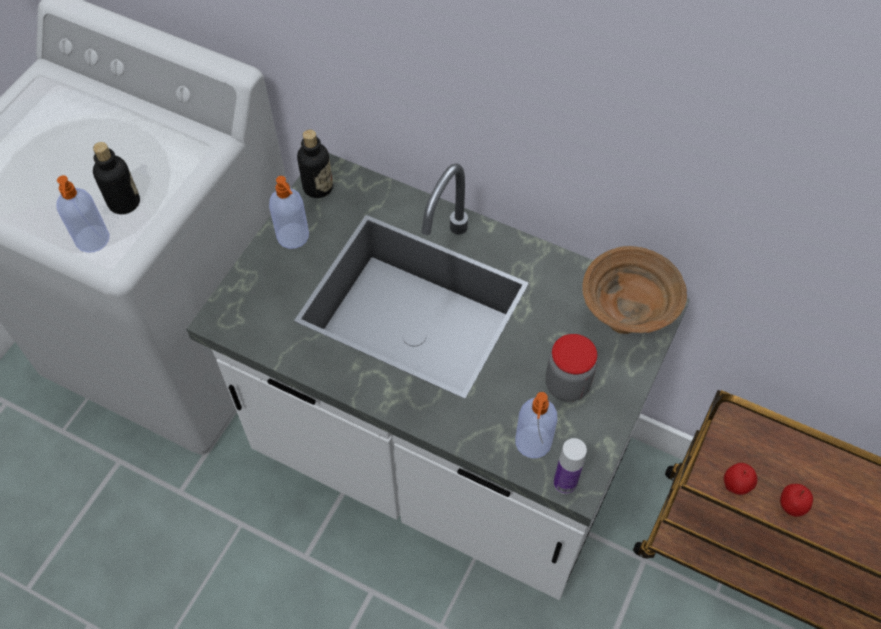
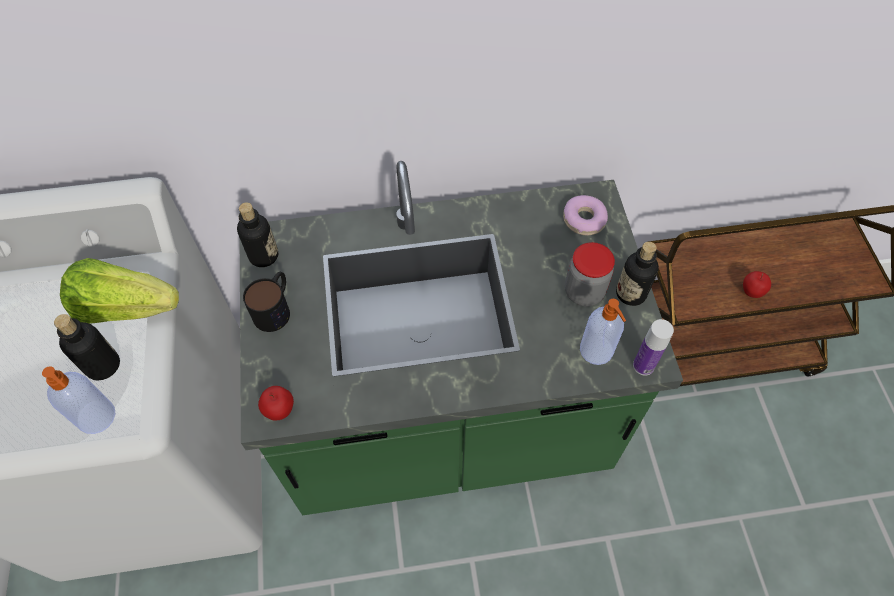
camera: 35 degrees left, 0 degrees up
white counter [186,153,690,600] -> green counter [240,161,683,515]
soap dispenser [269,176,309,249] -> mug [243,272,290,332]
brown bowl [582,246,687,334] -> donut [563,195,608,235]
apple [724,463,757,495] -> apple moved to [258,386,294,420]
none -> lettuce [60,258,179,324]
none -> bottle [616,242,659,306]

